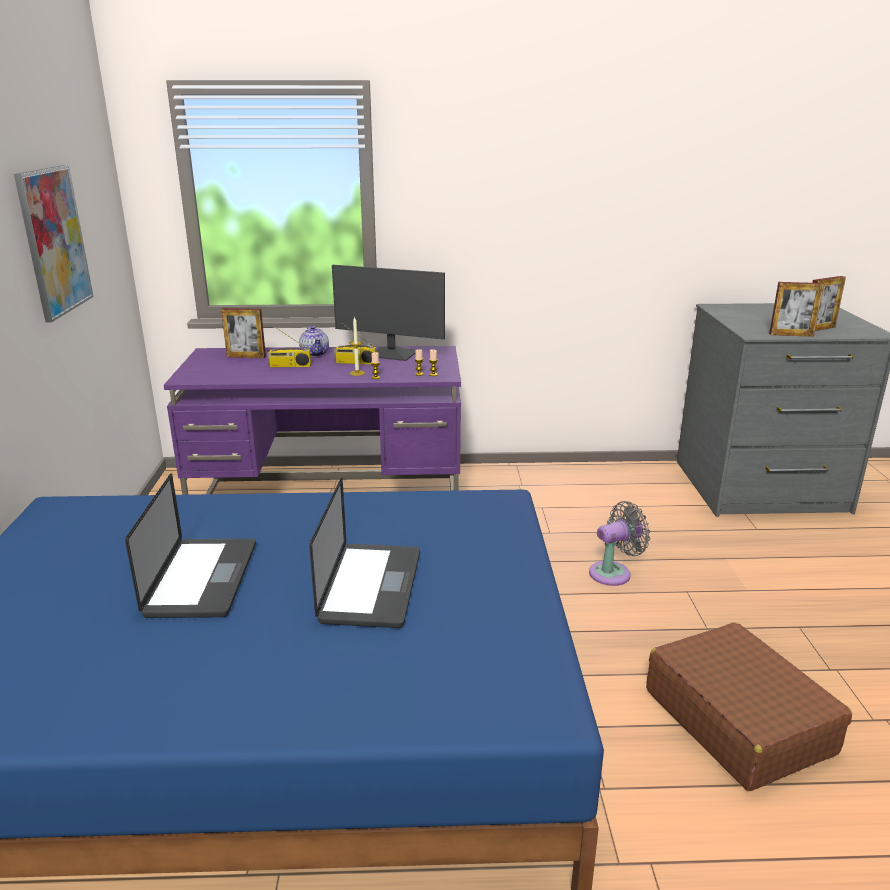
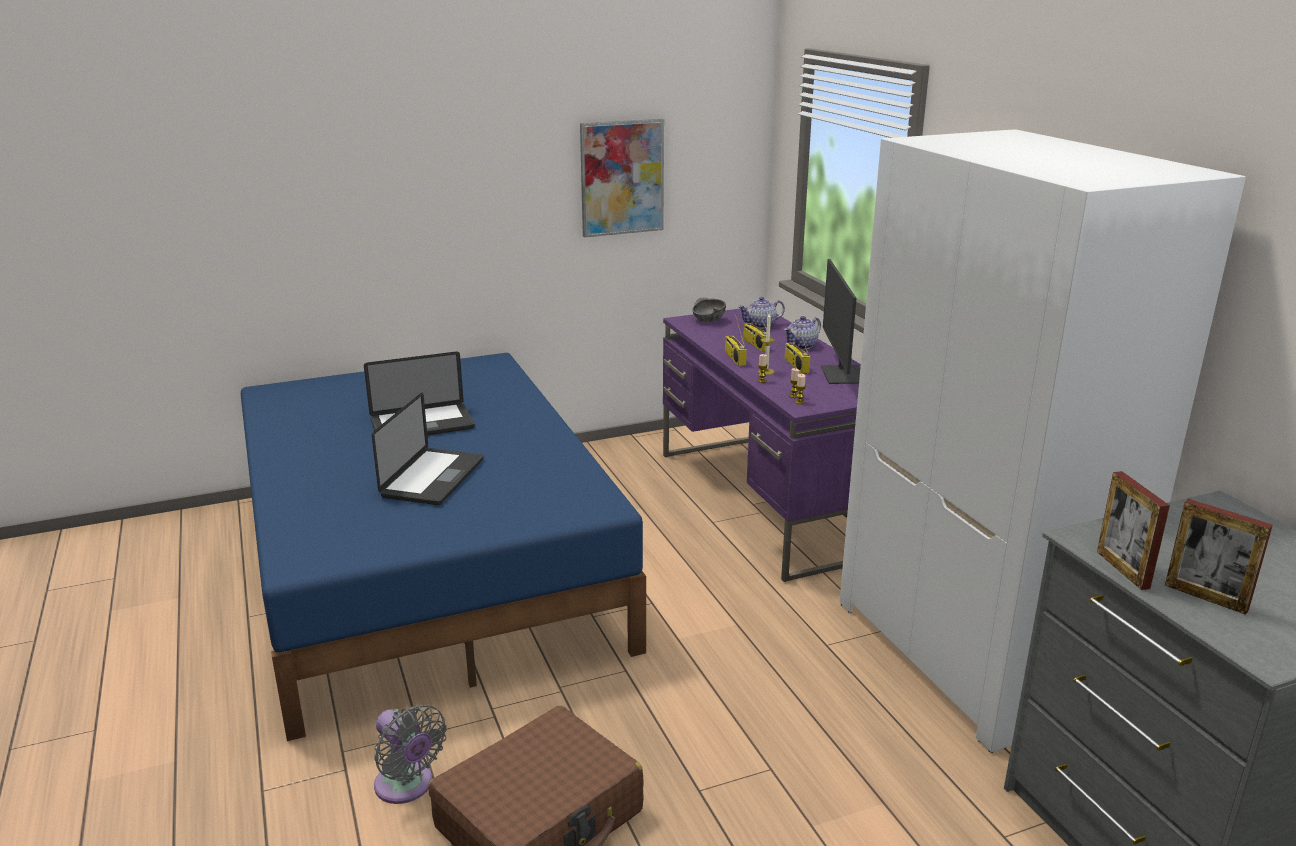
camera: 70 degrees right, 0 degrees up
picture frame [221,308,266,358] -> teapot [738,297,785,329]
laptop [309,478,420,628] -> laptop turned 60 degrees counterclockwise [372,392,484,505]
grey fan [589,501,650,586] -> grey fan moved to [374,704,447,804]
none -> grey bowl [692,298,726,322]
none -> radio [725,314,747,366]
none -> white wardrobe [840,129,1246,753]

